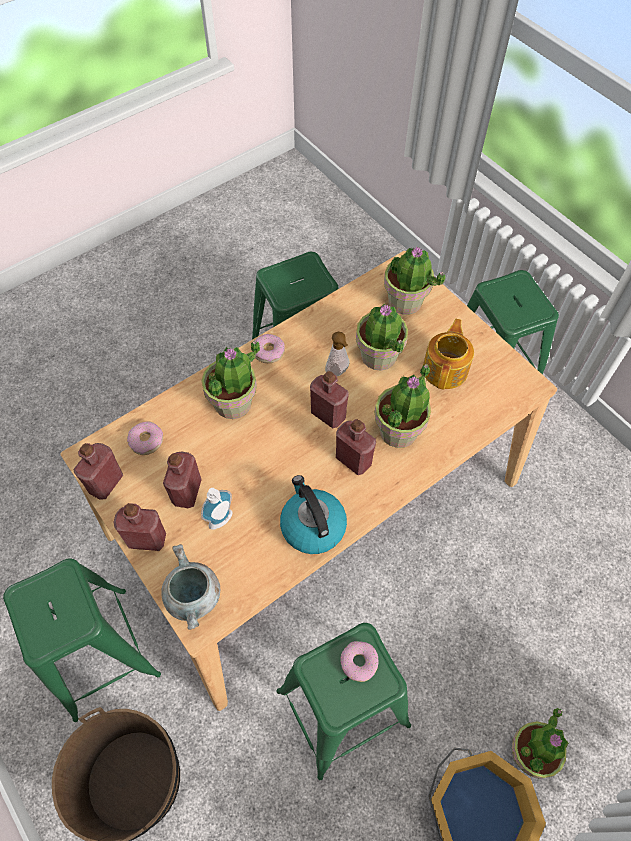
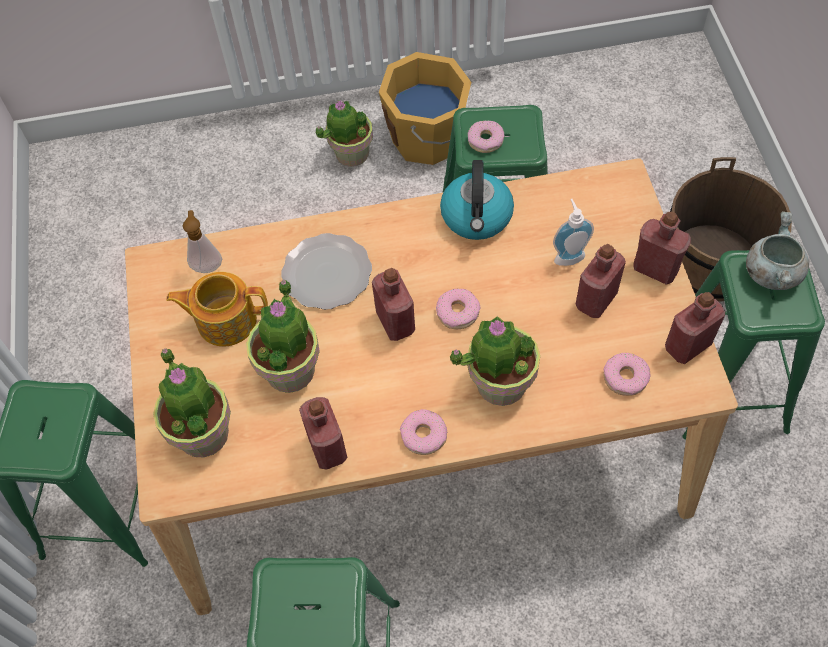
camera: 150 degrees left, 0 degrees up
grey cooking pot [161,544,220,630] -> grey cooking pot moved to [746,211,809,290]
soap dispenser [325,332,349,376] -> soap dispenser moved to [183,210,222,273]
red bottle [336,419,376,475] -> red bottle moved to [299,397,347,469]
potted plant [375,364,431,448] -> plate [281,233,372,310]
teapot [423,319,474,390] -> teapot turned 45 degrees clockwise [166,272,268,346]
none -> donut [436,288,480,329]

